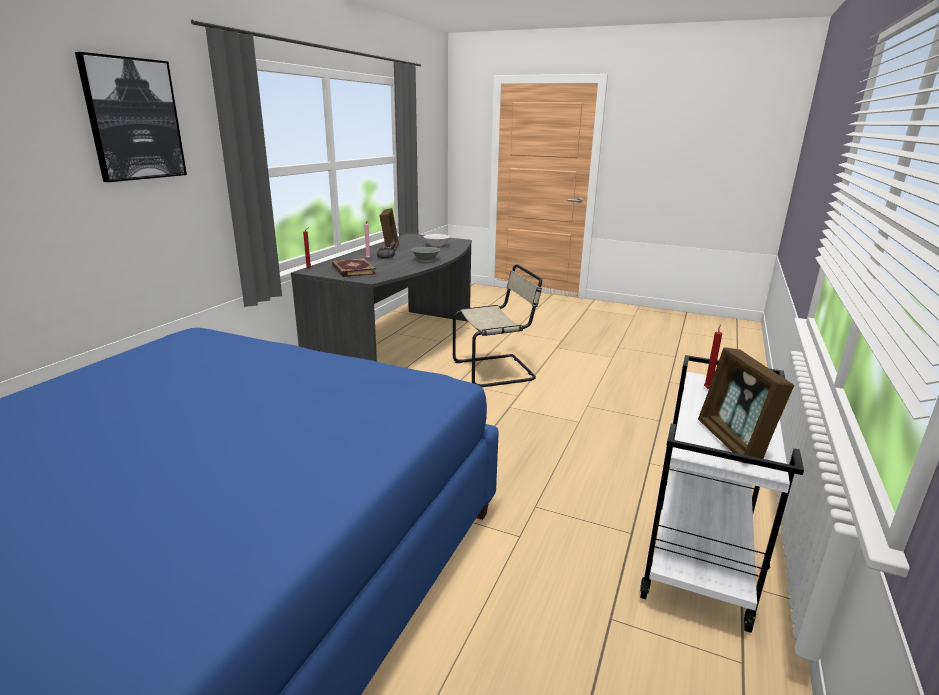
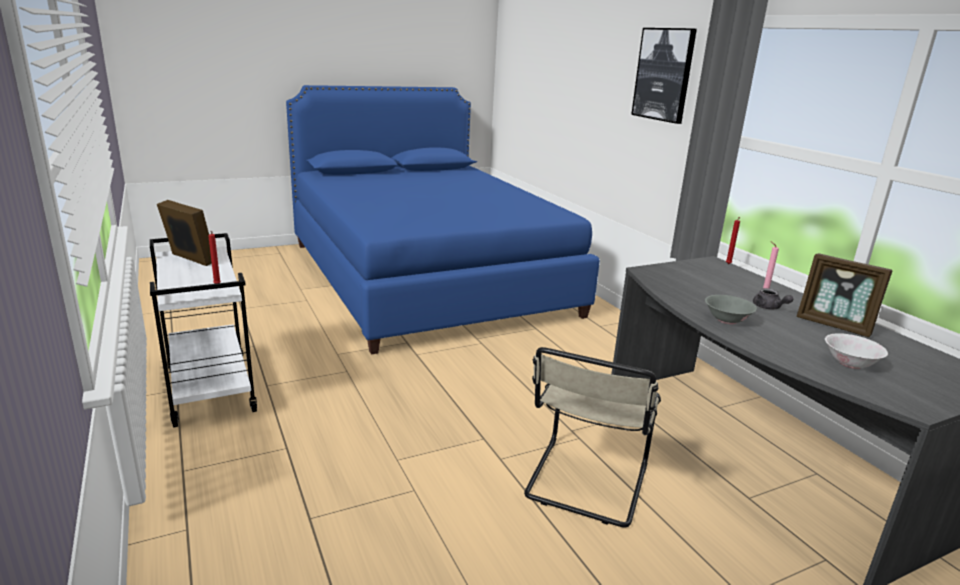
camera: 130 degrees right, 0 degrees up
book [332,258,376,277] -> none

